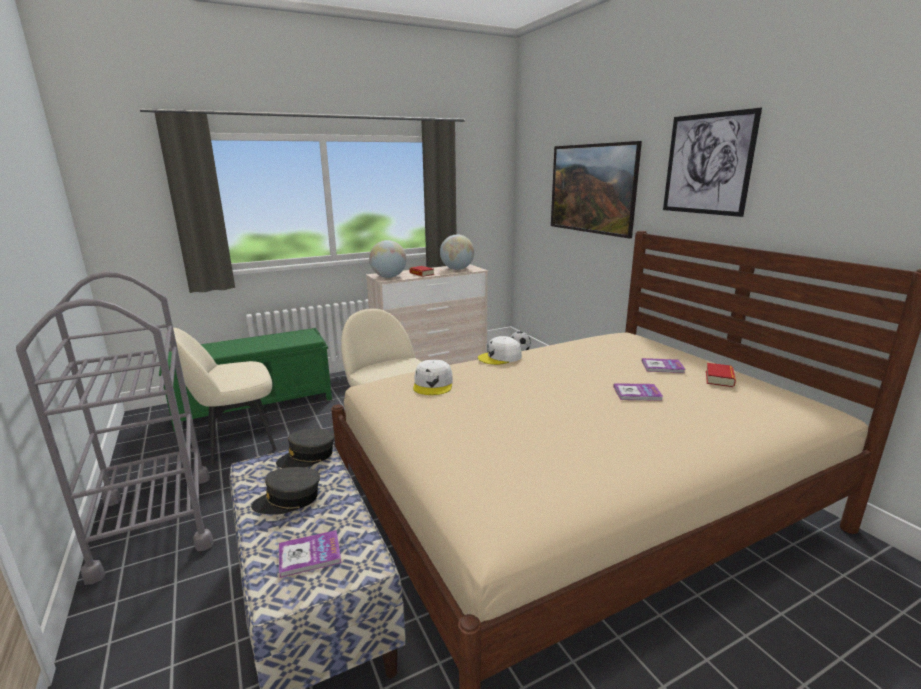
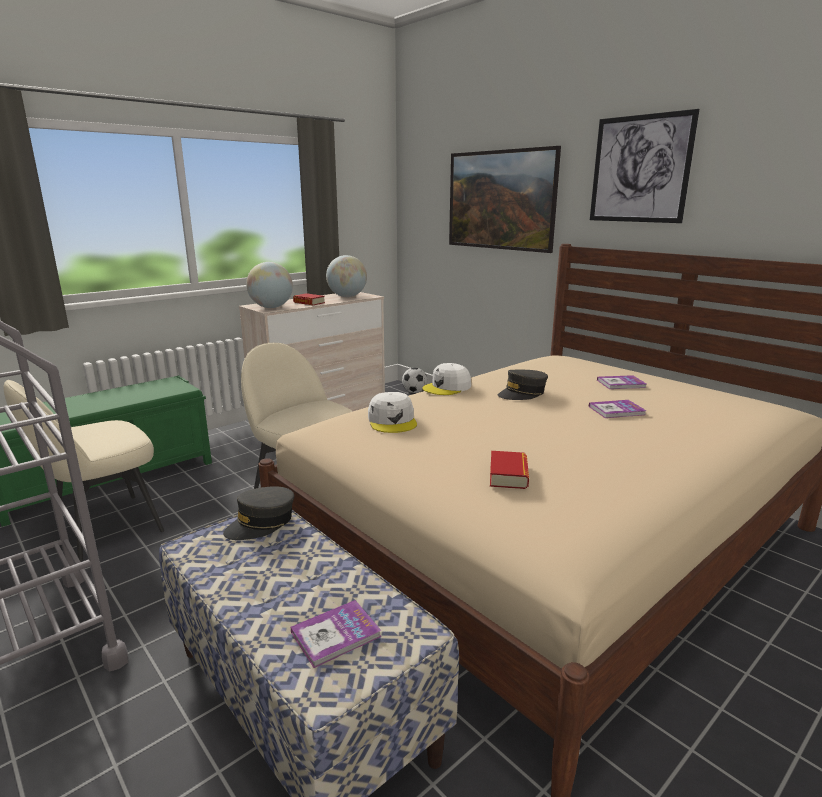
camera: 15 degrees left, 0 degrees up
grey cap [251,467,320,515] -> grey cap moved to [498,370,548,400]
book [706,363,736,387] -> book moved to [490,451,529,489]

